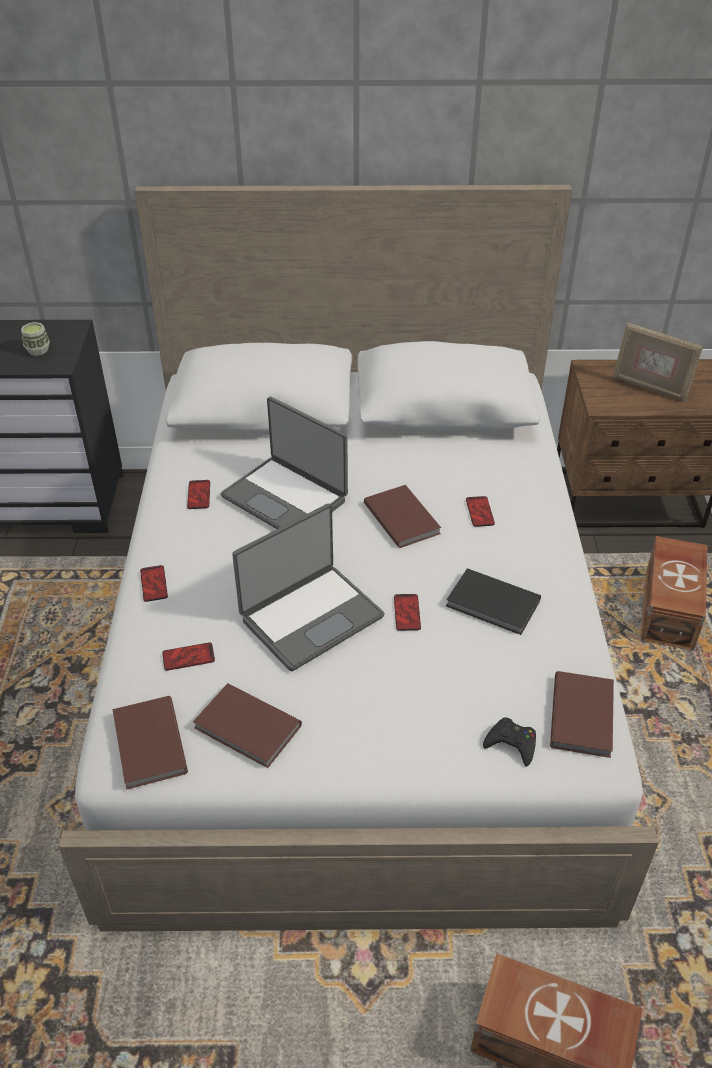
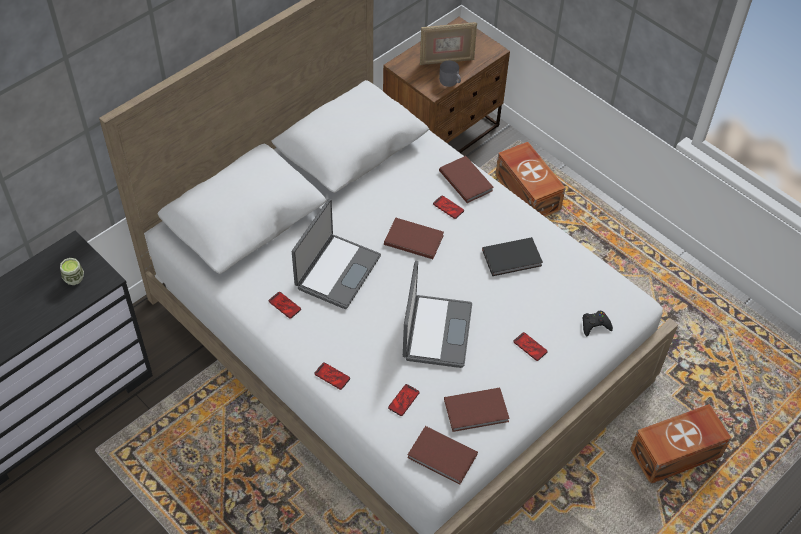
camera: 45 degrees left, 10 degrees up
laptop [221,397,348,529] -> laptop turned 60 degrees counterclockwise [292,199,381,309]
phone [394,594,421,631] -> phone moved to [513,332,548,361]
brown book [550,671,614,758] -> brown book moved to [439,156,493,203]
none -> grey mug [439,61,461,87]

